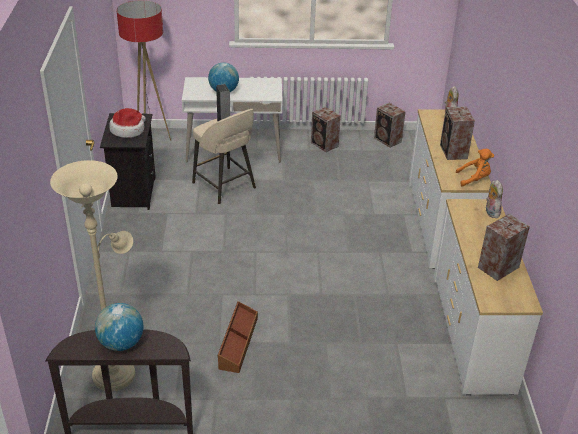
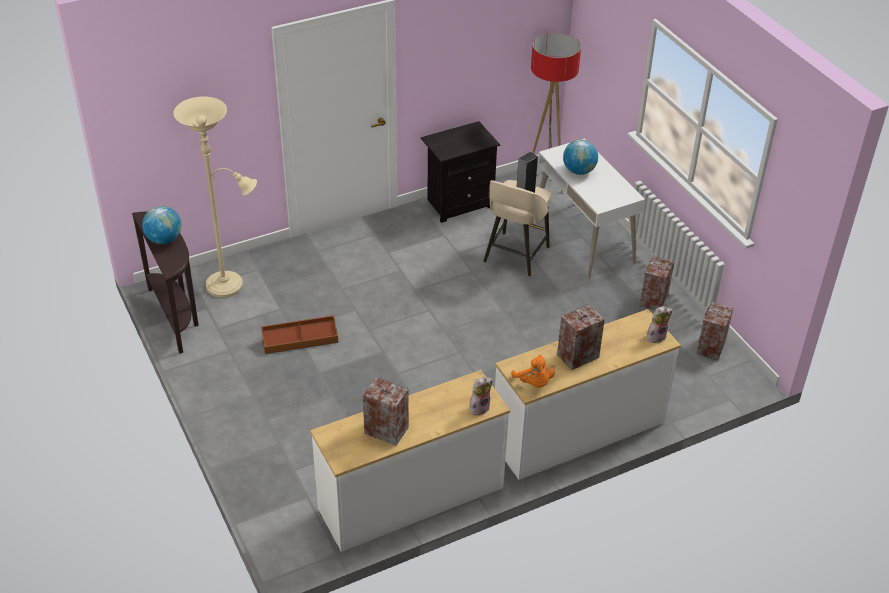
camera: 65 degrees right, 5 degrees up
hat [109,108,146,138] -> none

